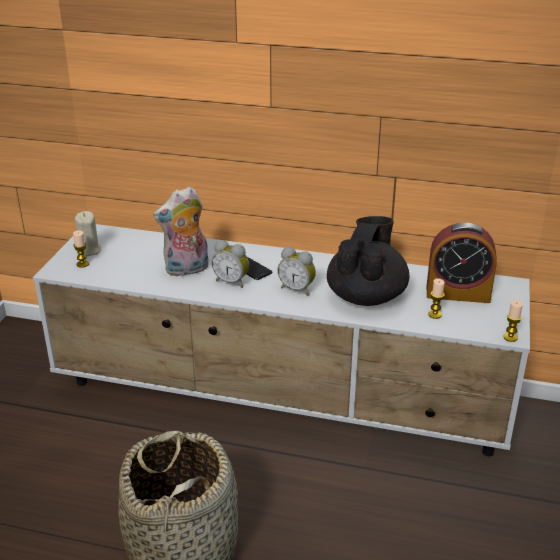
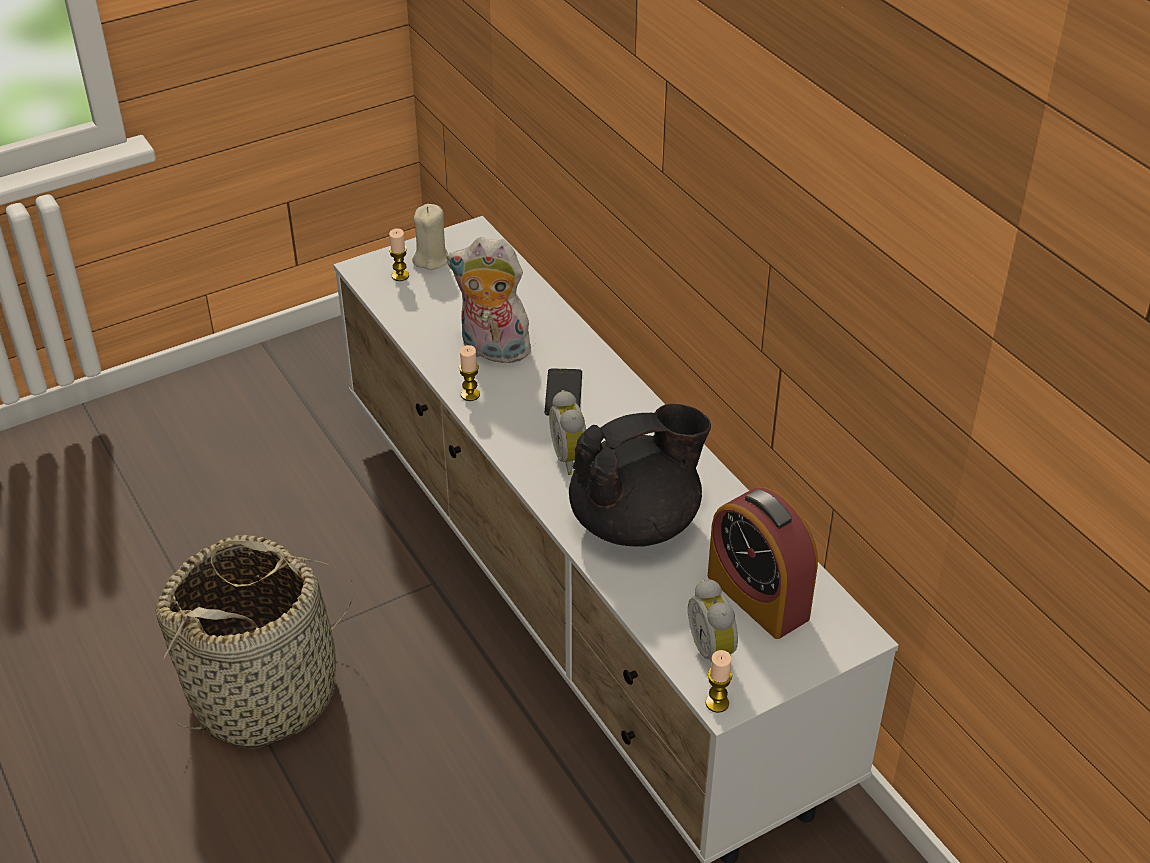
camera: 45 degrees right, 10 degrees up
alarm clock [212,240,249,288] -> alarm clock moved to [688,579,738,661]
candle [428,278,445,319] -> candle moved to [459,345,480,401]

